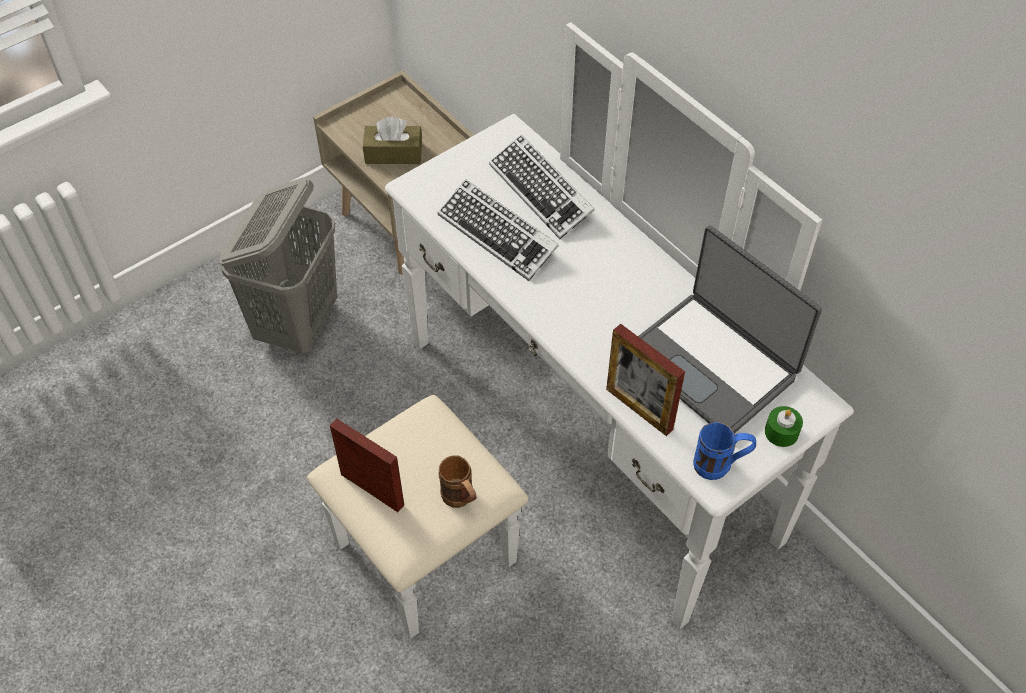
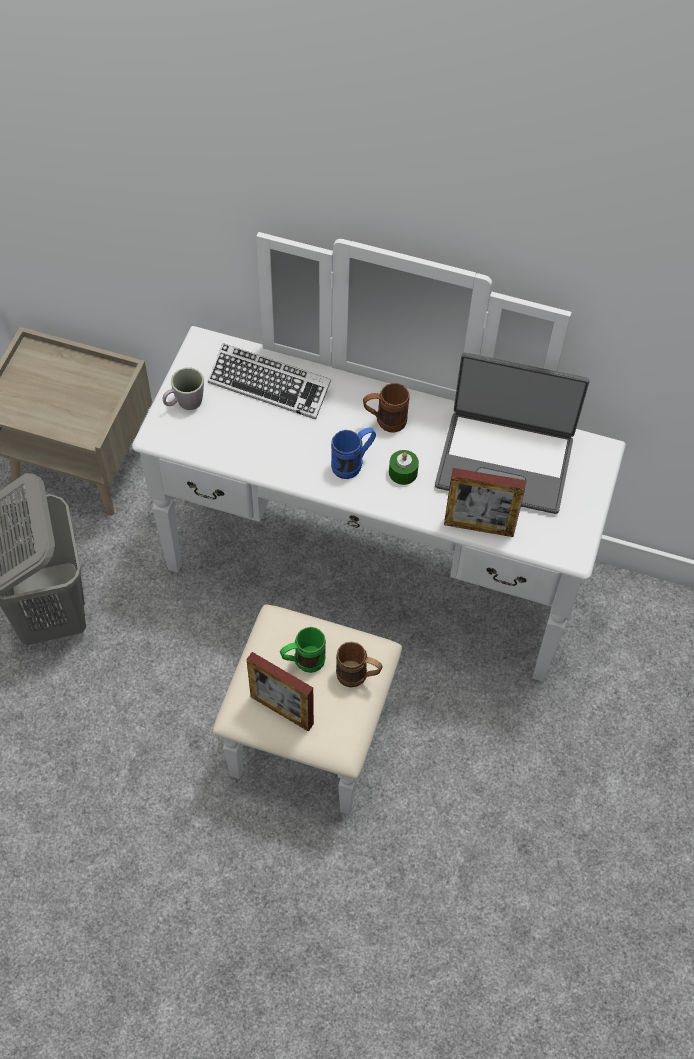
camera: 35 degrees left, 5 degrees up
picture frame [330,418,404,512] -> picture frame turned 150 degrees counterclockwise [246,652,314,732]
brown tissue box [363,117,422,164] -> none
keyboard [438,179,559,281] -> none
blue mug [693,422,756,480] -> blue mug moved to [331,428,376,479]
green candle [765,406,803,447] -> green candle moved to [389,450,419,485]
none -> grey mug [163,367,204,410]
none -> green mug [280,627,326,673]
none -> brown mug [363,383,409,433]

